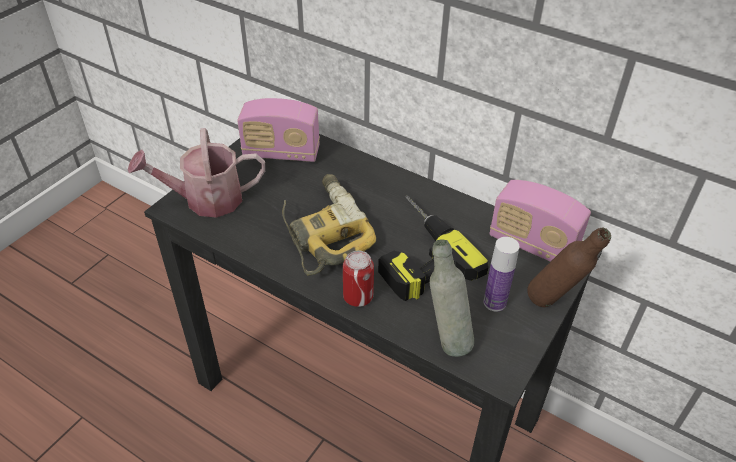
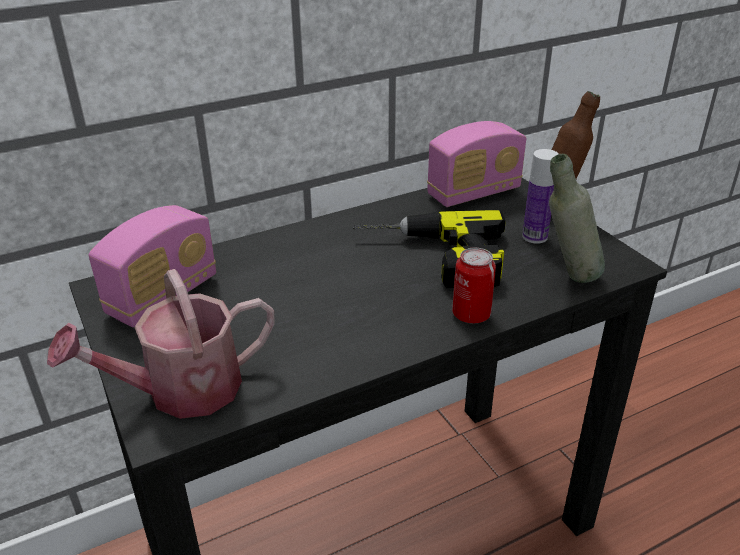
camera: 60 degrees left, 10 degrees down
watering can [128,128,265,218] -> watering can turned 45 degrees clockwise [47,269,274,419]
power drill [282,174,376,276] -> none

